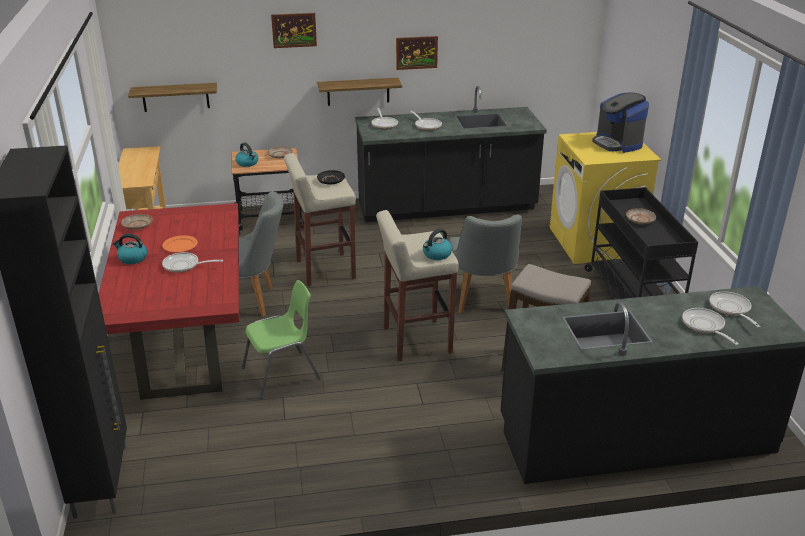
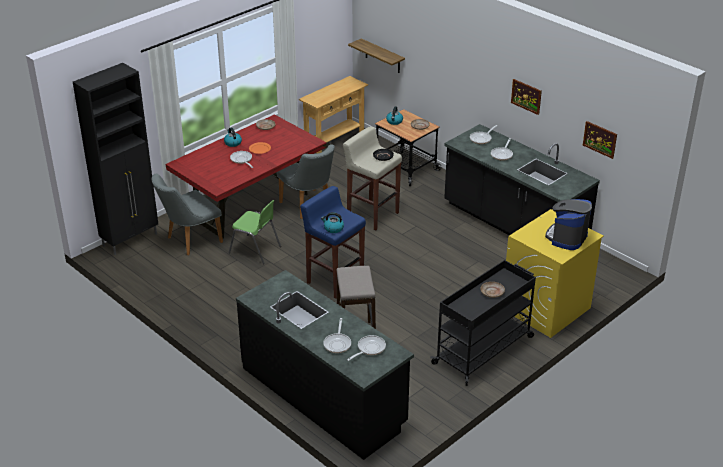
camera: 55 degrees right, 5 degrees up
picture [271,13,317,48] -> picture moved to [583,121,617,159]
shelf [317,78,402,106] -> none
beige stool [376,210,459,361] -> blue stool [300,186,366,299]
grey chair [449,214,522,314] -> grey chair moved to [152,174,223,255]
frying pan [682,308,739,345] -> frying pan turned 150 degrees clockwise [323,318,351,353]

